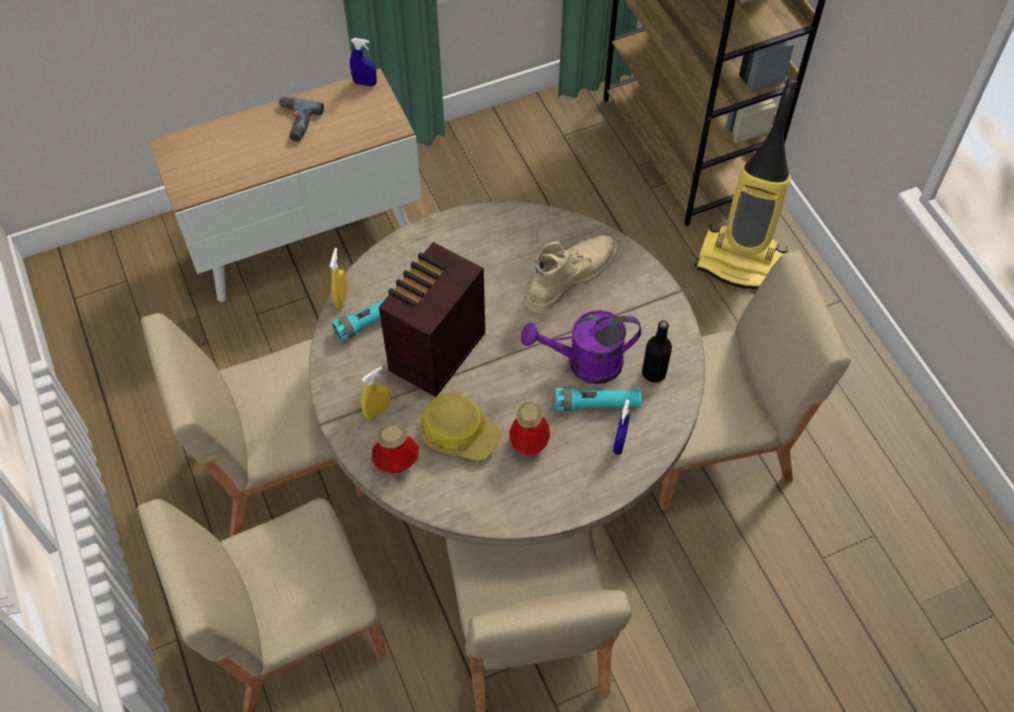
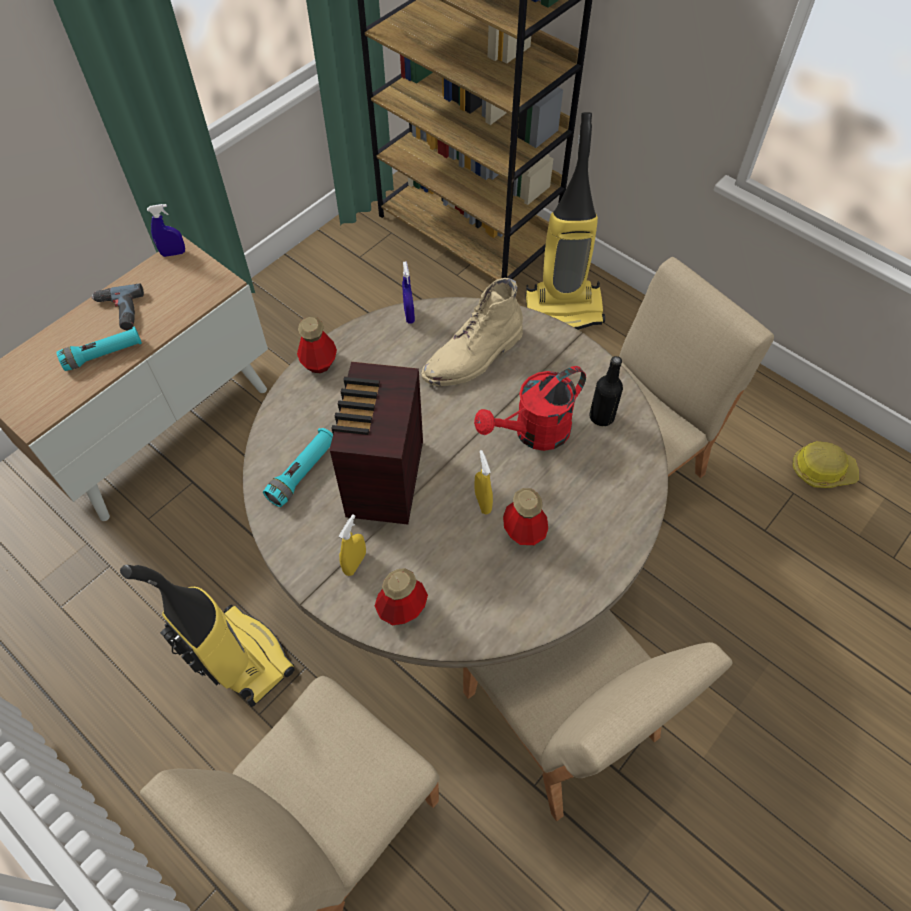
camera: 25 degrees left, 0 degrees up
beige chair [141,313,365,537] -> vacuum cleaner [120,565,295,707]
yellow spray bottle [330,248,348,308] -> yellow spray bottle moved to [474,450,493,515]
hard hat [420,393,501,461] -> hard hat moved to [793,441,859,488]
purple watering can [521,310,641,384] -> red watering can [474,366,586,451]
beige boot [525,235,617,313] -> beige boot turned 150 degrees counterclockwise [421,278,523,386]
turquoise flashlight [555,387,641,411] -> turquoise flashlight moved to [56,326,142,371]
blue spray bottle [613,400,630,455] -> blue spray bottle moved to [402,261,415,324]
none -> bottle [297,316,337,373]

